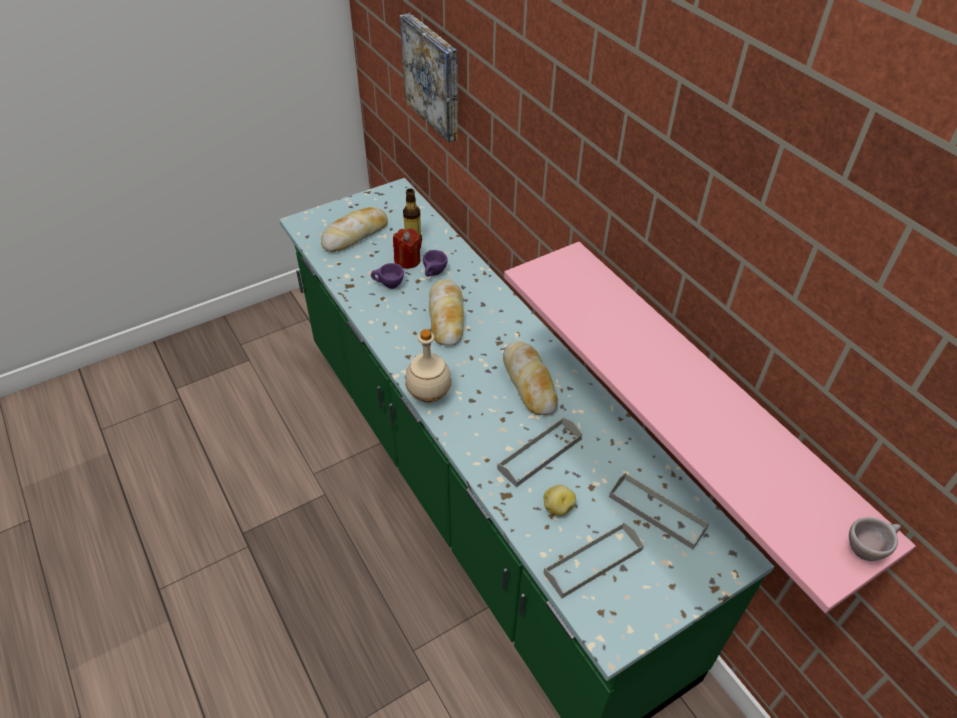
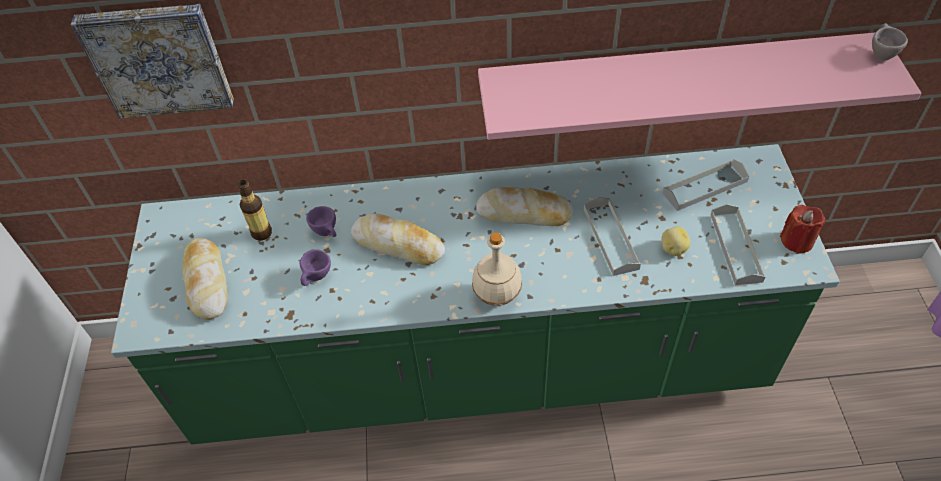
camera: 60 degrees left, 5 degrees up
red candle [393,228,422,269] -> red candle moved to [780,205,826,254]

